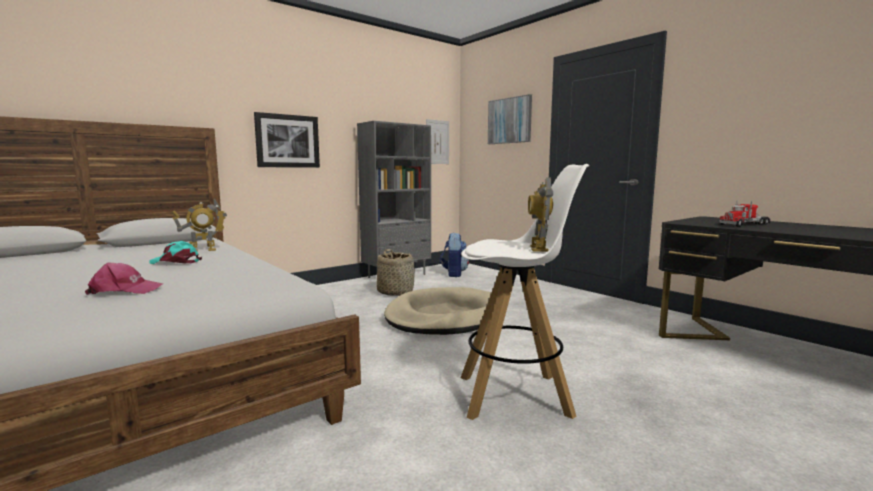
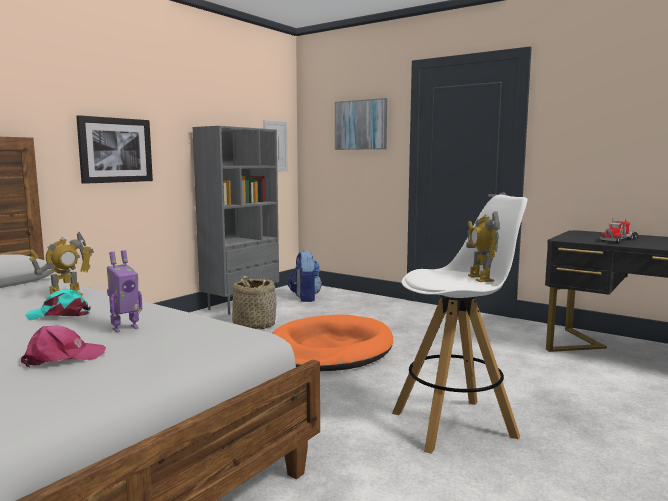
camera: 15 degrees left, 0 degrees up
beige dog bed [384,287,492,335] -> orange dog bed [272,315,393,371]
none -> toy robot [107,250,142,333]

